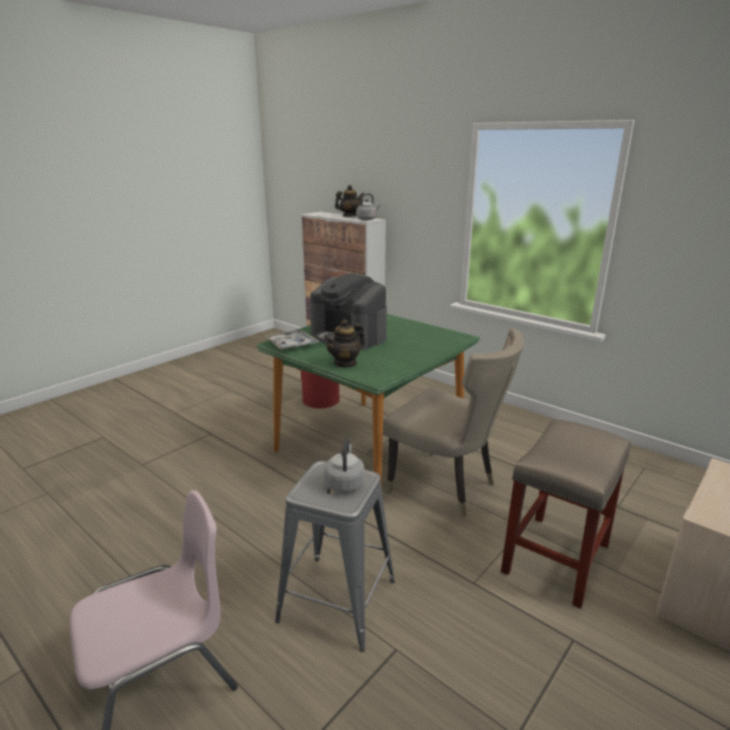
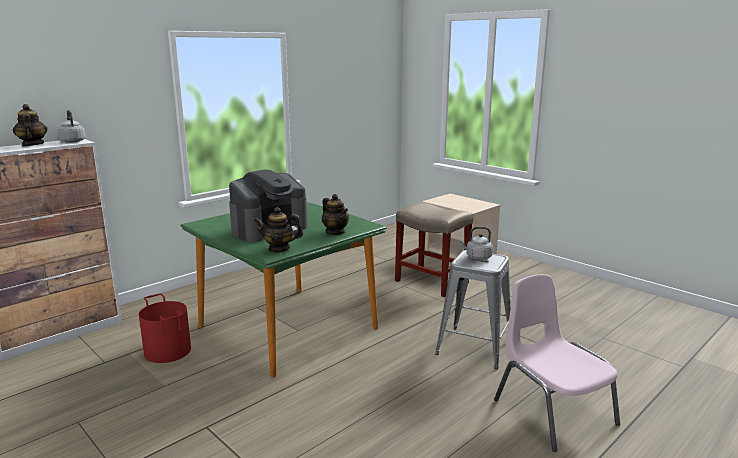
camera: 85 degrees left, 5 degrees down
tray [265,330,319,350] -> teapot [254,207,303,253]
beige chair [383,328,524,517] -> none

